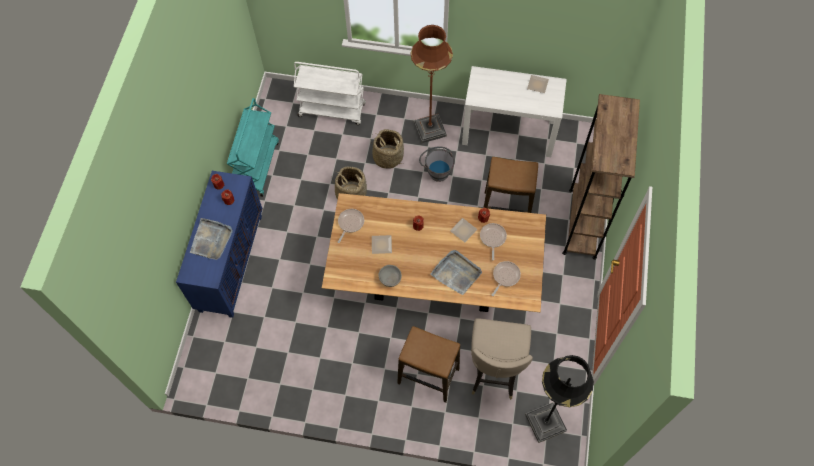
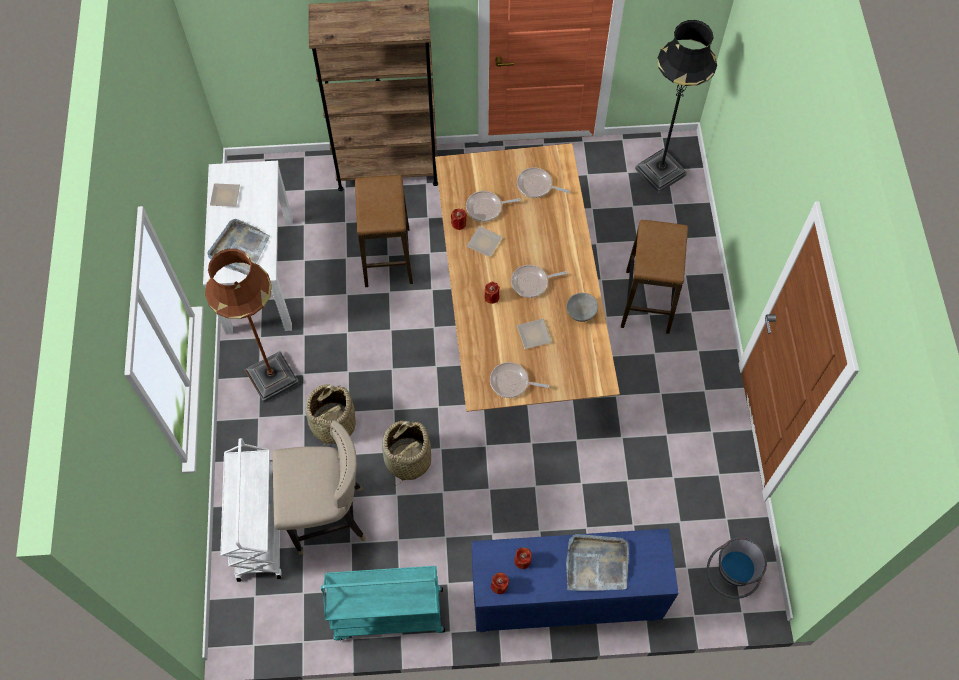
camera: 105 degrees left, 0 degrees up
grey bucket [419,146,455,182] -> grey bucket moved to [707,537,767,599]
grey tray [430,250,482,295] -> grey tray moved to [207,219,270,275]
beige stool [471,318,533,400] -> beige stool moved to [272,421,366,555]
none -> frying pan [511,265,567,298]

